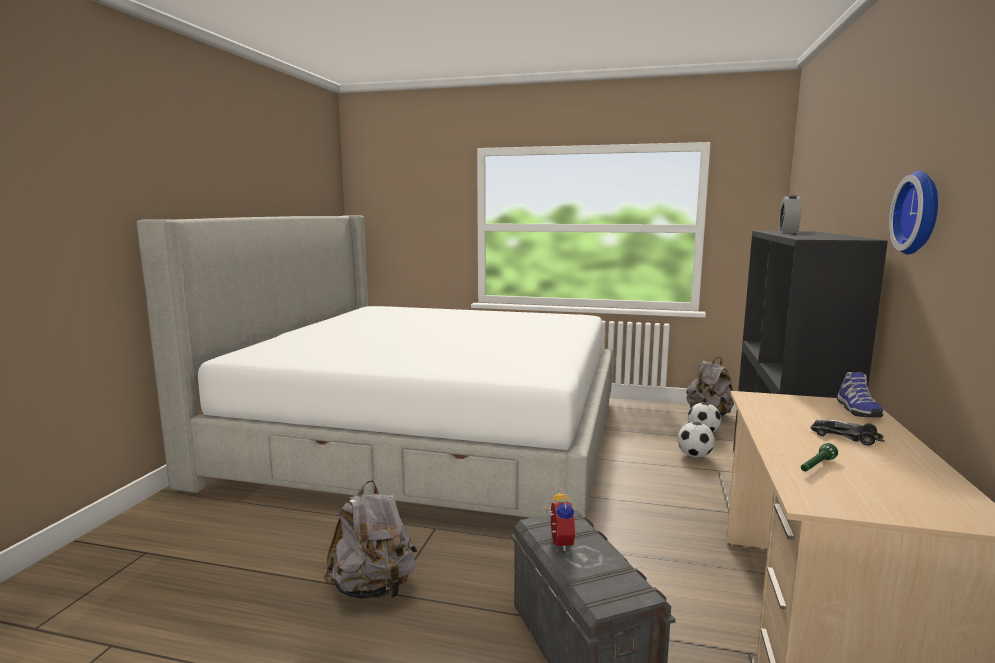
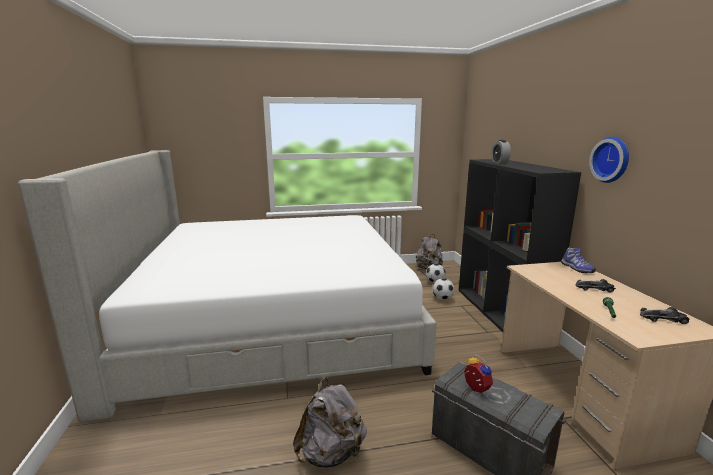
camera: 25 degrees left, 5 degrees up
none -> toy car [640,307,689,324]

